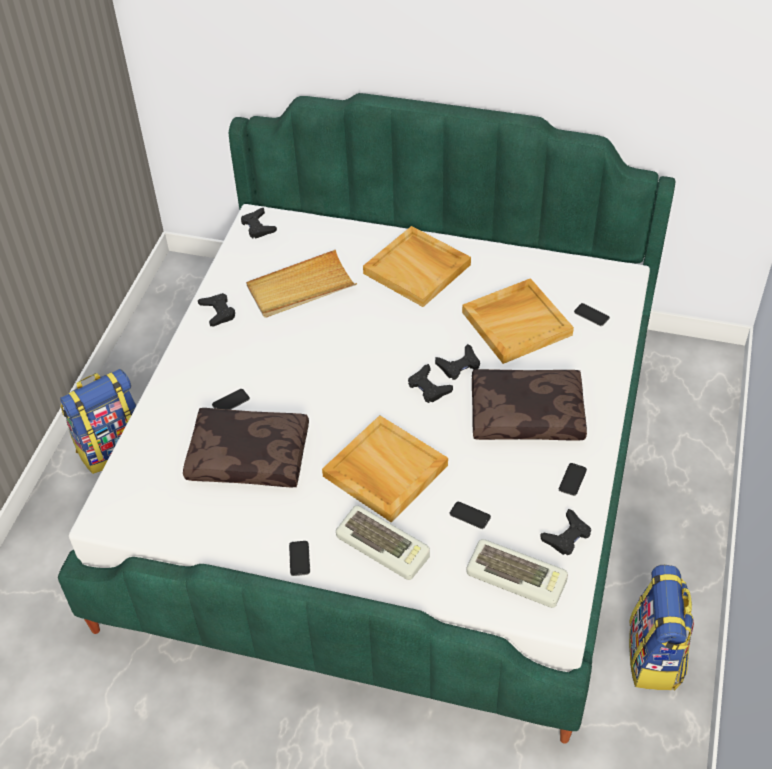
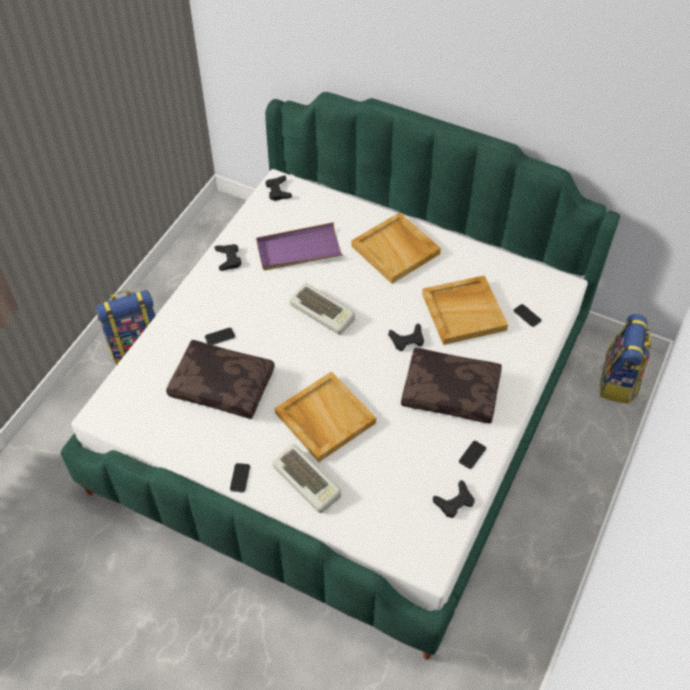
camera: 10 degrees right, 5 degrees up
beige tray [246,250,357,318] -> purple tray [256,222,343,270]
black game controller [408,364,453,403] -> none
phone [449,502,491,529] -> none
keyboard [466,539,568,608] -> keyboard moved to [289,283,355,335]
backpack [629,565,694,691] -> backpack moved to [600,314,651,404]

